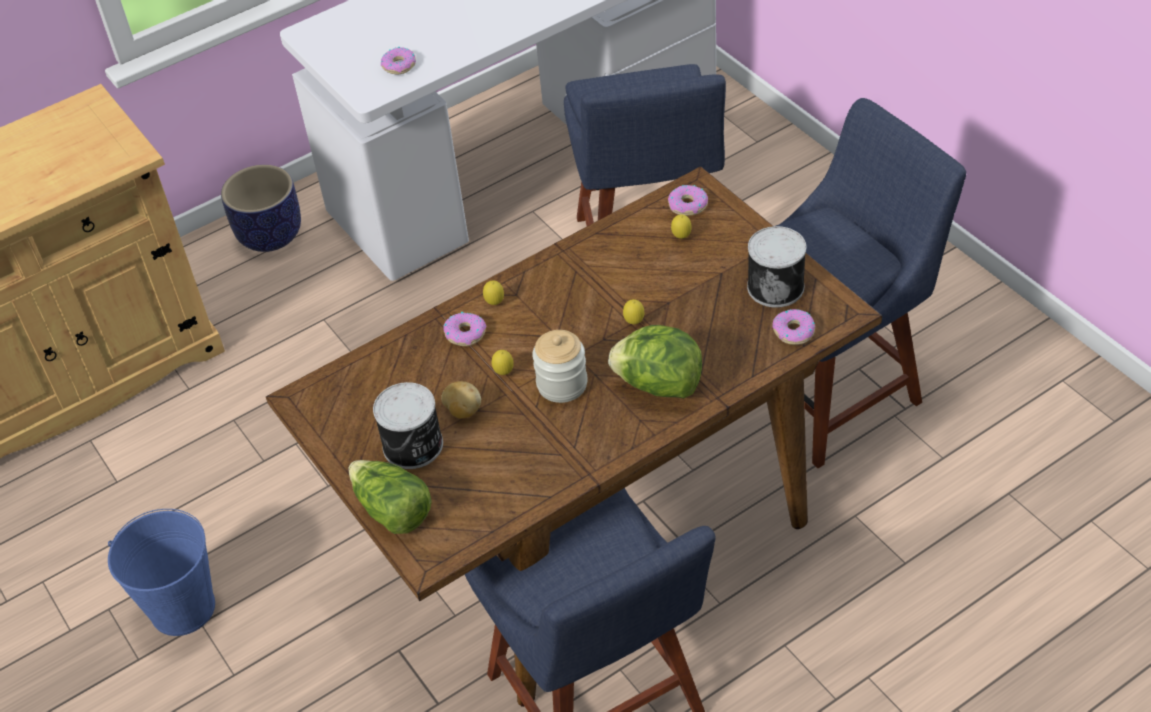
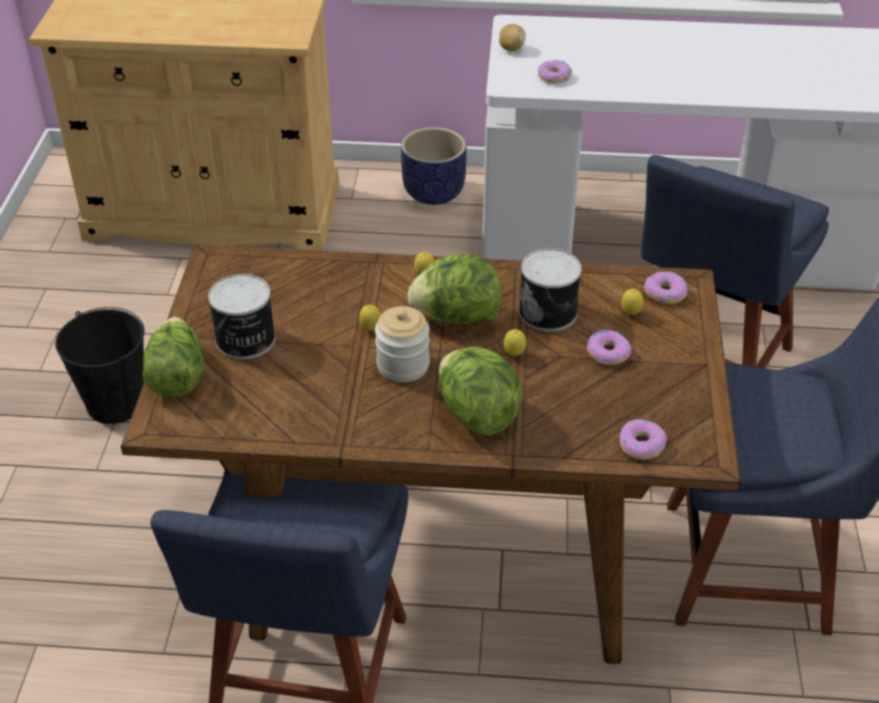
camera: 35 degrees right, 5 degrees down
blue bucket [108,509,215,636] -> black bucket [55,307,145,424]
potato [441,381,481,419] -> potato moved to [499,24,526,51]
donut [444,312,487,346] -> donut moved to [587,330,631,365]
can [747,226,806,308] -> can moved to [519,248,582,332]
none -> lettuce [407,255,501,324]

